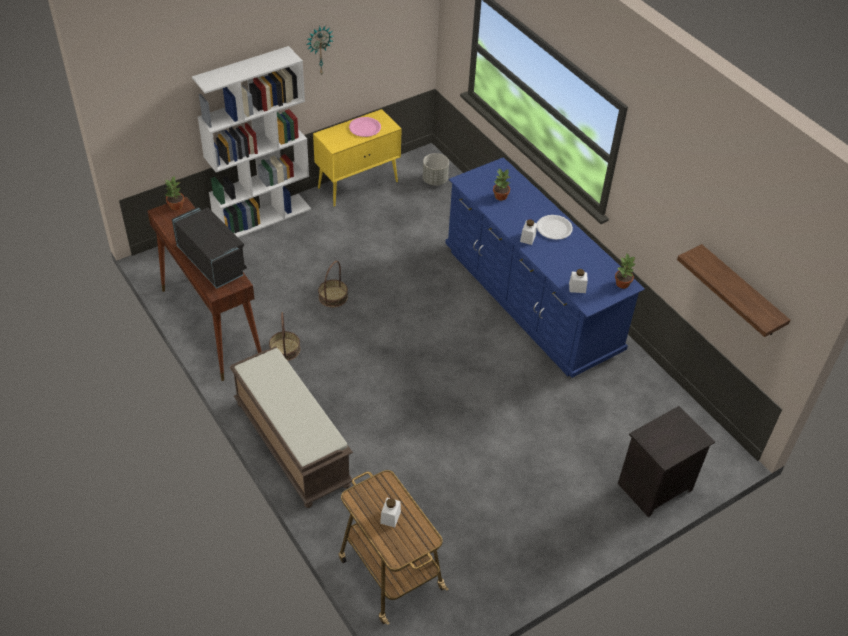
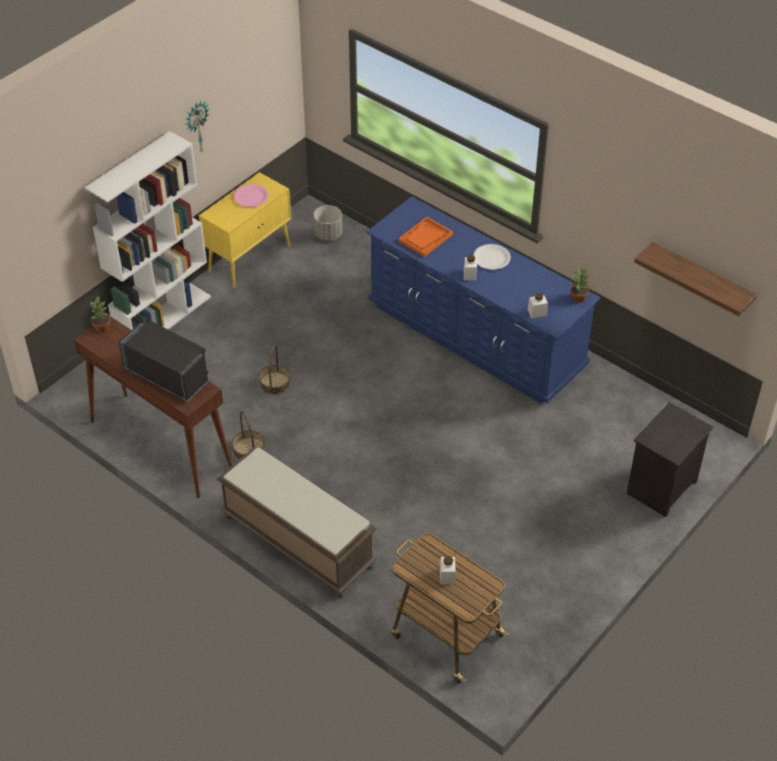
camera: 15 degrees left, 0 degrees up
potted plant [493,168,511,201] -> orange tray [398,217,453,257]

